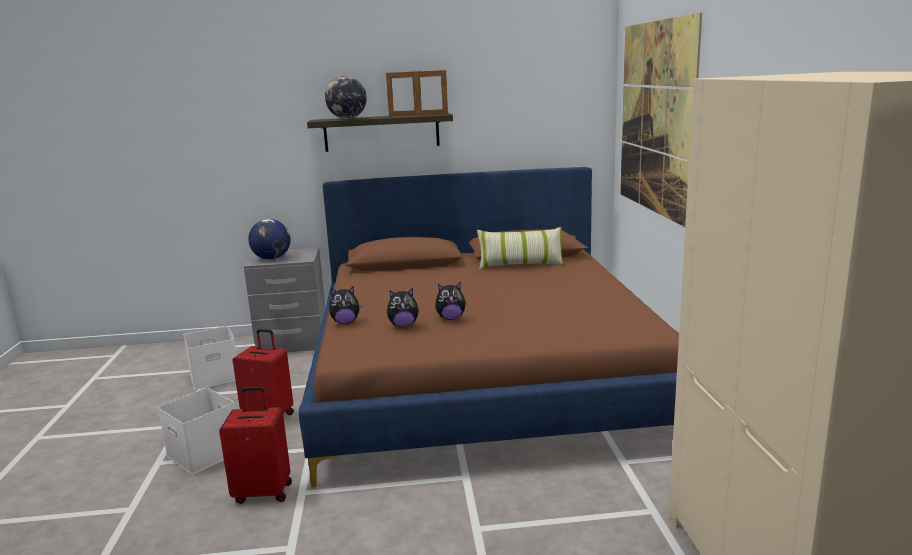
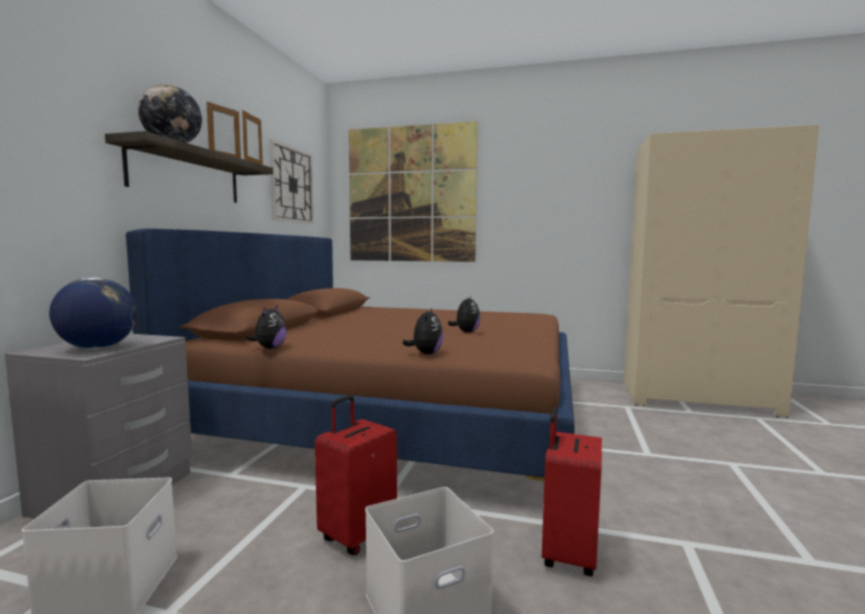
camera: 70 degrees left, 10 degrees down
plush toy [387,288,420,327] -> plush toy moved to [246,305,287,349]
pillow [477,227,565,270] -> none
none -> wall clock [269,140,314,224]

